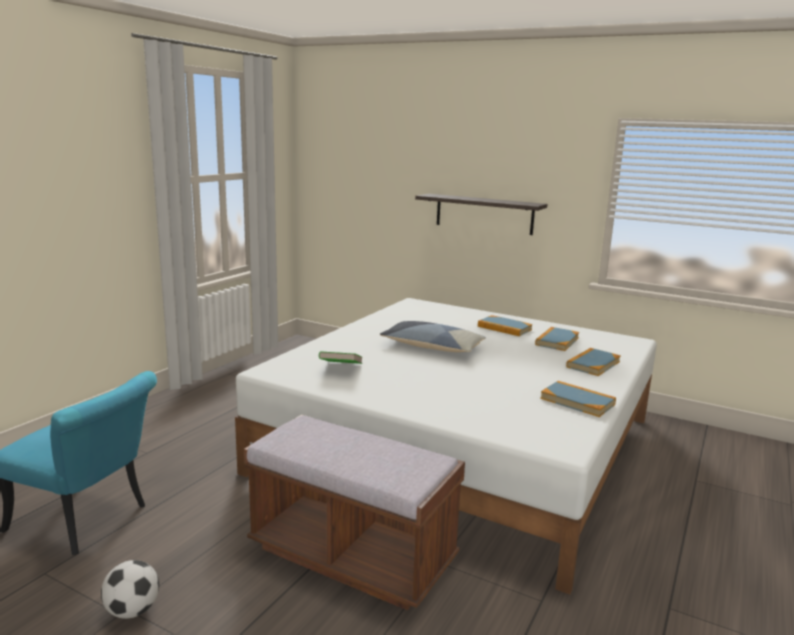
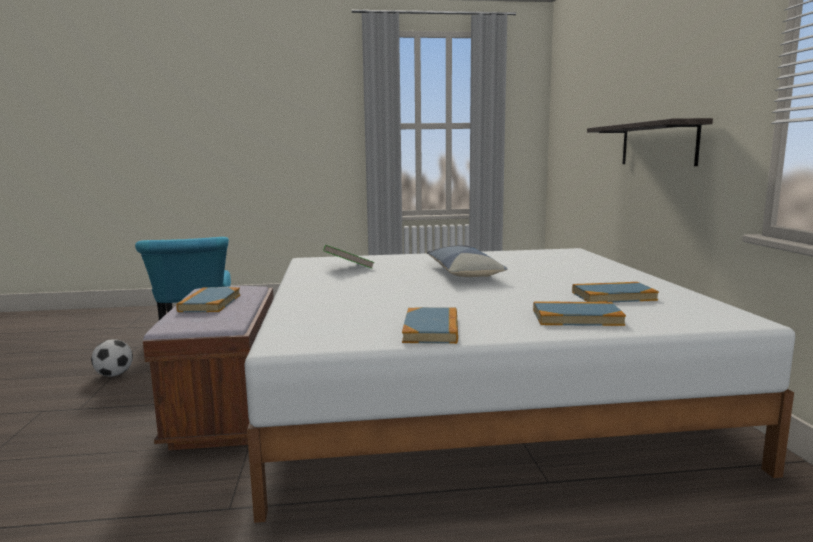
camera: 55 degrees right, 5 degrees down
book [478,315,533,336] -> book moved to [176,287,240,312]

